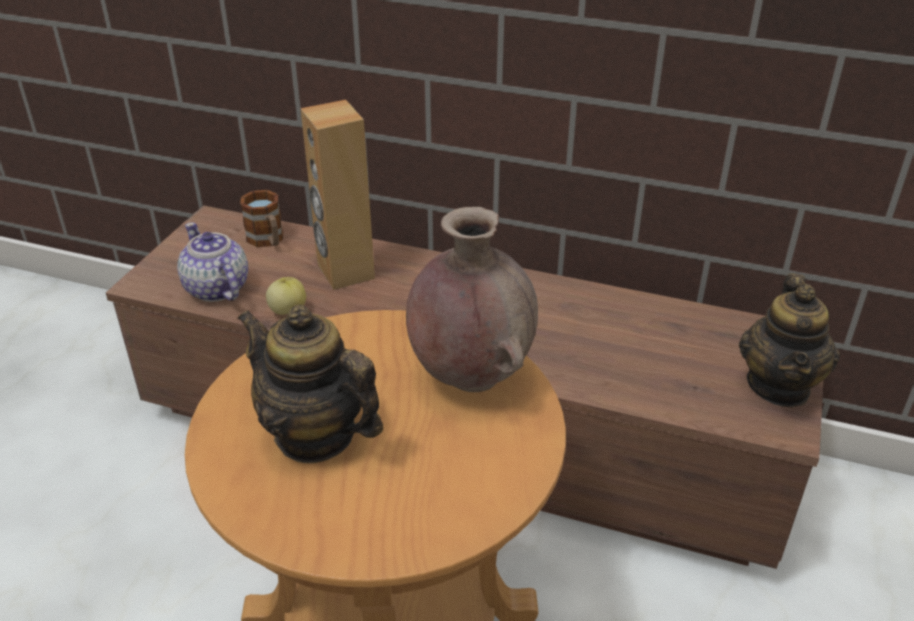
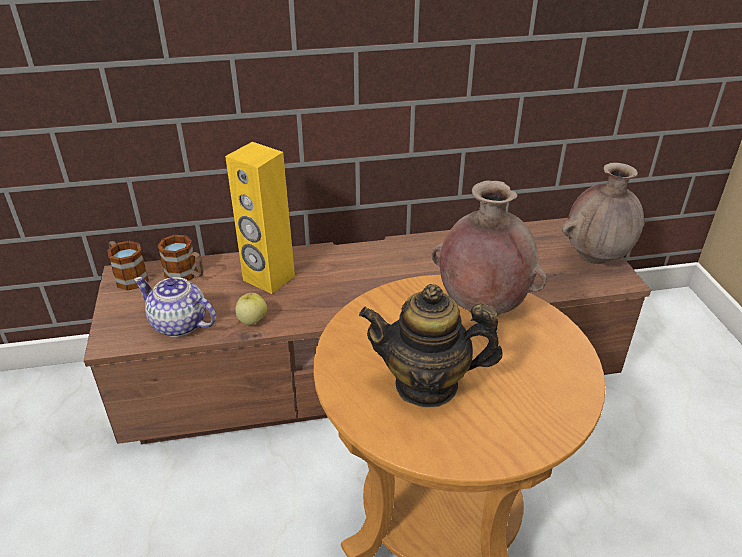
camera: 30 degrees left, 0 degrees up
brown speaker [300,100,375,290] -> yellow speaker [225,142,295,294]
teapot [739,273,840,407] -> brown vase [562,163,645,264]
none -> mug [107,241,149,291]

